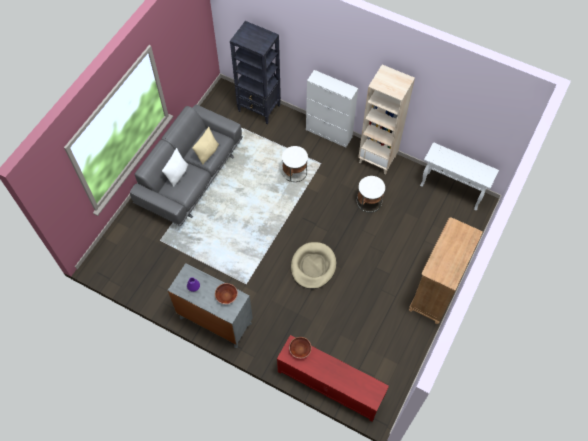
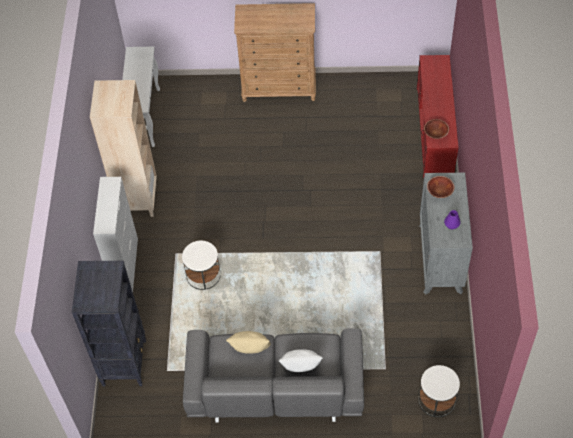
camera: 115 degrees left, 5 degrees down
beige dog bed [291,242,336,289] -> none
white side table [357,176,385,213] -> white side table moved to [418,365,460,417]

